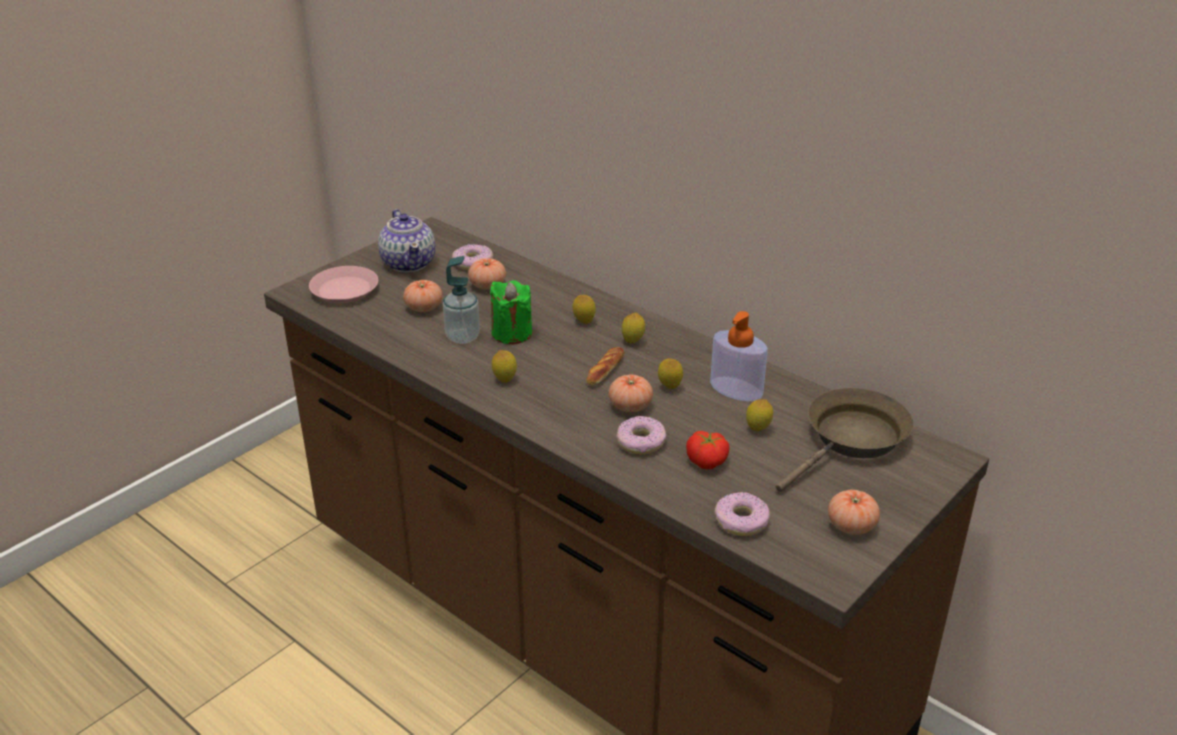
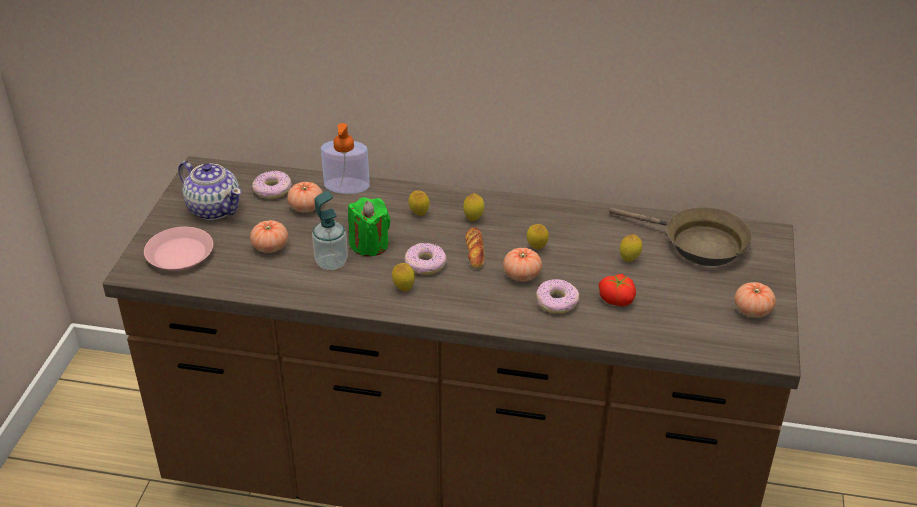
camera: 30 degrees left, 5 degrees up
soap dispenser [710,311,768,401] -> soap dispenser moved to [321,123,370,194]
donut [715,492,770,536] -> donut moved to [405,243,447,275]
brown frying pan [776,388,913,492] -> brown frying pan turned 105 degrees clockwise [609,207,752,266]

